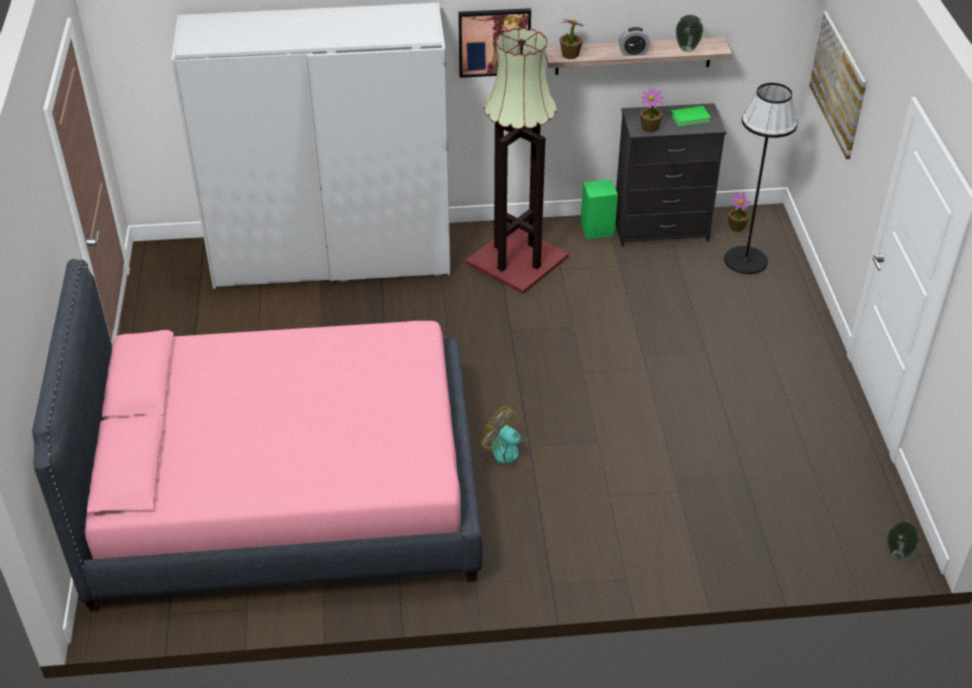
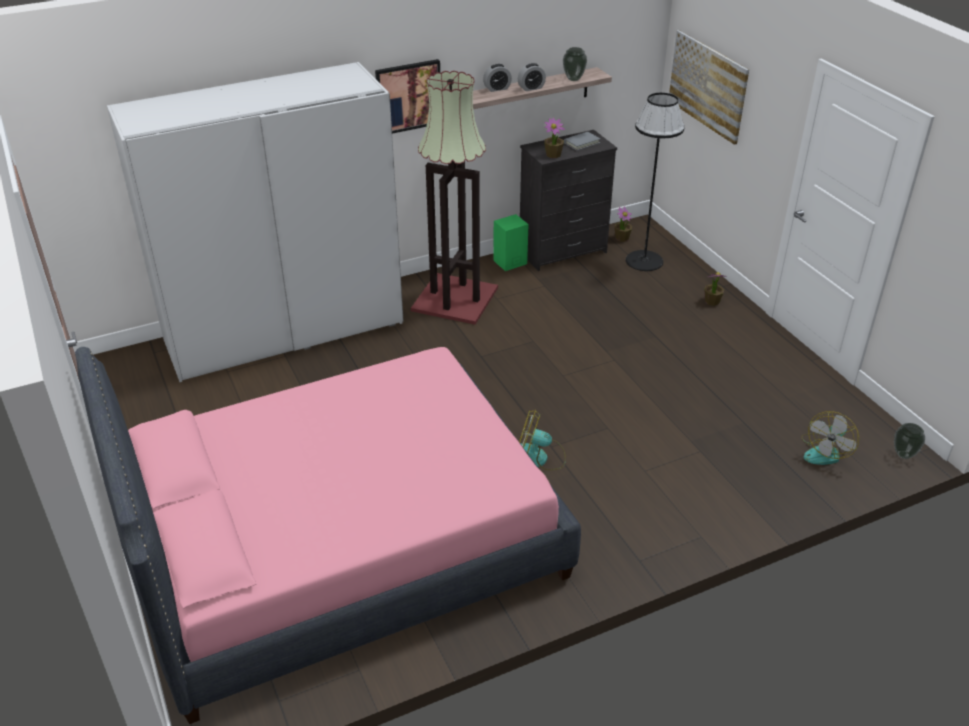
camera: 20 degrees left, 5 degrees down
potted plant [559,19,583,59] -> potted plant moved to [704,272,728,306]
green book [671,106,711,127] -> grey book [564,132,600,151]
none -> alarm clock [483,64,512,92]
none -> fan [801,411,859,465]

